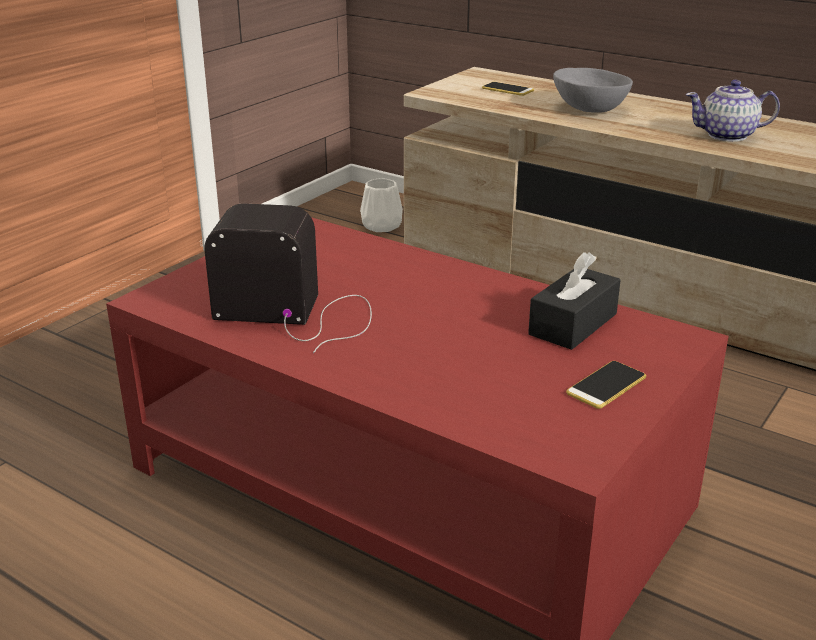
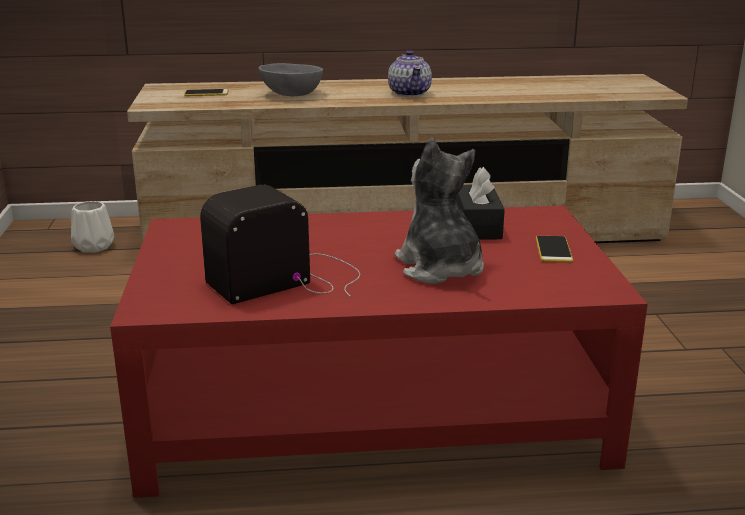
camera: 40 degrees left, 5 degrees down
teapot [686,80,780,142] -> teapot turned 60 degrees counterclockwise [388,50,432,97]
none -> plush toy [394,138,484,284]

